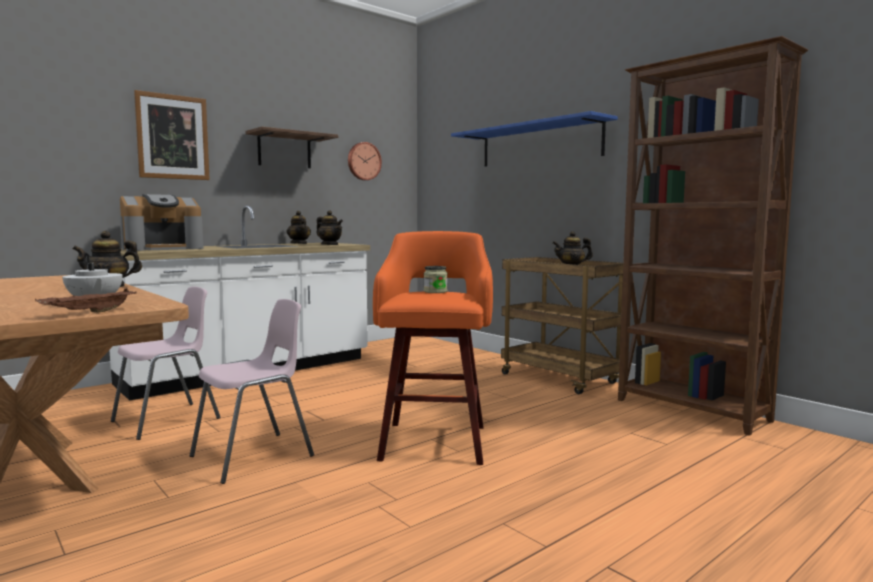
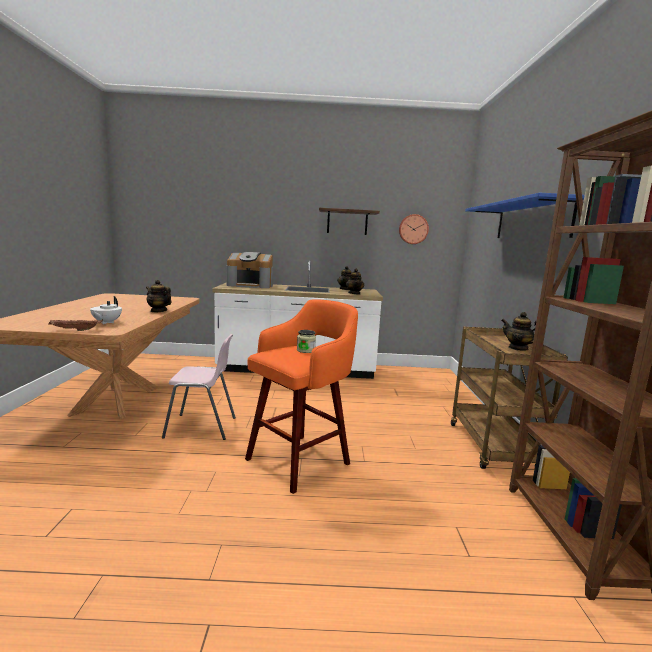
camera: 40 degrees right, 5 degrees up
pink chair [111,287,220,440] -> none
picture [134,90,210,180] -> none

